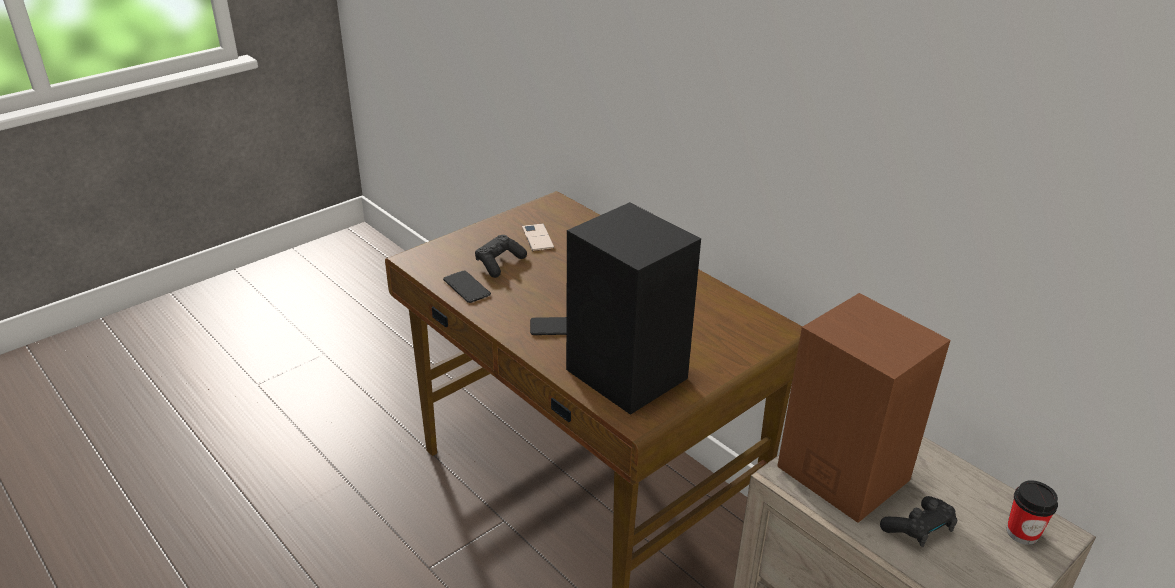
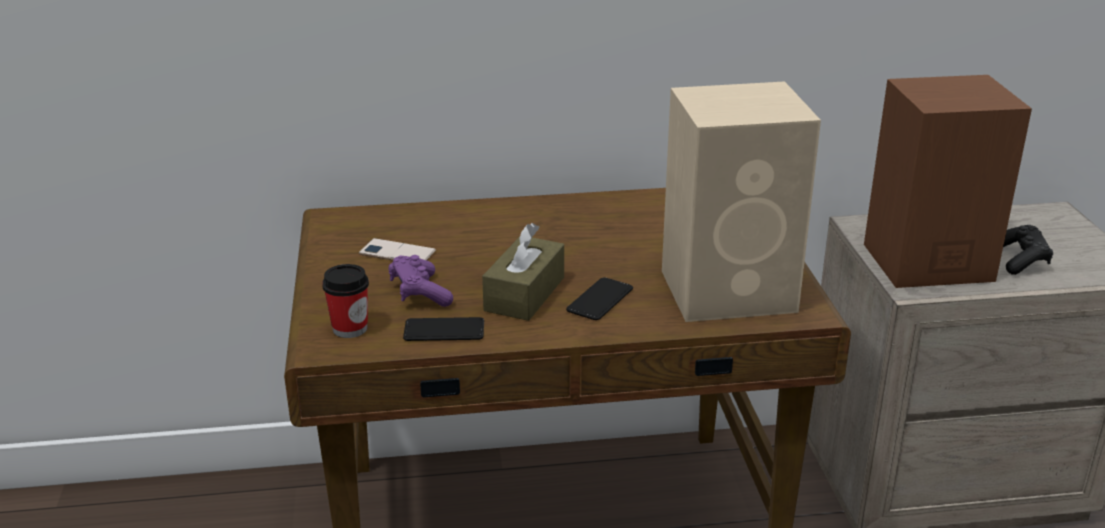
camera: 55 degrees left, 5 degrees down
black game controller [475,235,527,278] -> purple game controller [388,255,453,307]
black speaker [566,202,701,415] -> beige speaker [662,81,821,322]
cup [1007,480,1058,545] -> cup moved to [322,264,369,338]
none -> brown tissue box [482,223,564,321]

